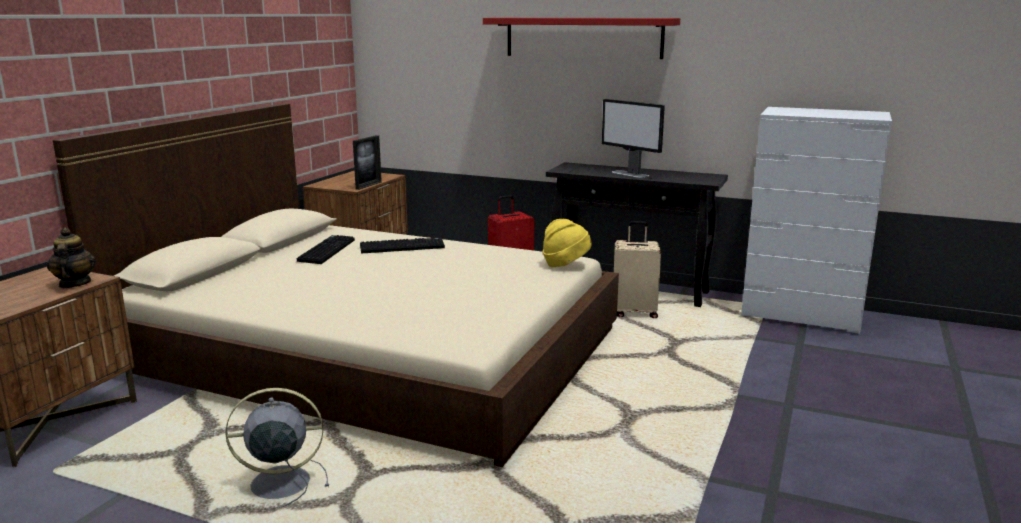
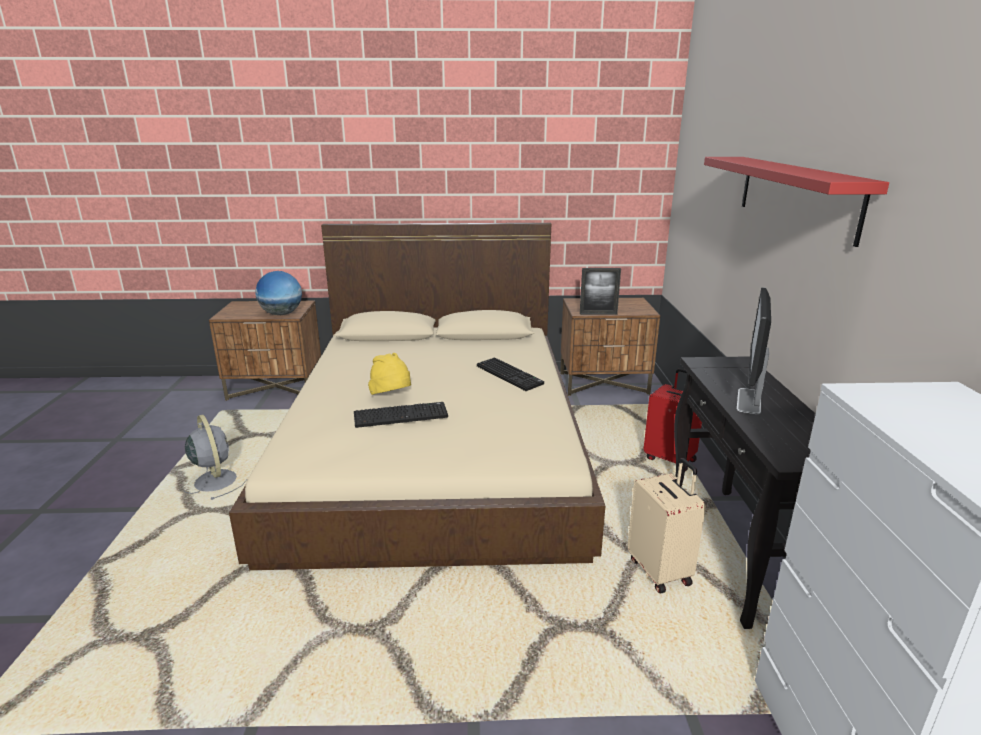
camera: 65 degrees right, 5 degrees up
teapot [47,227,96,288] -> globe [255,271,302,315]
keyboard [297,235,355,264] -> keyboard moved to [354,402,448,428]
yellow hat [543,219,592,267] -> yellow hat moved to [368,353,411,395]

